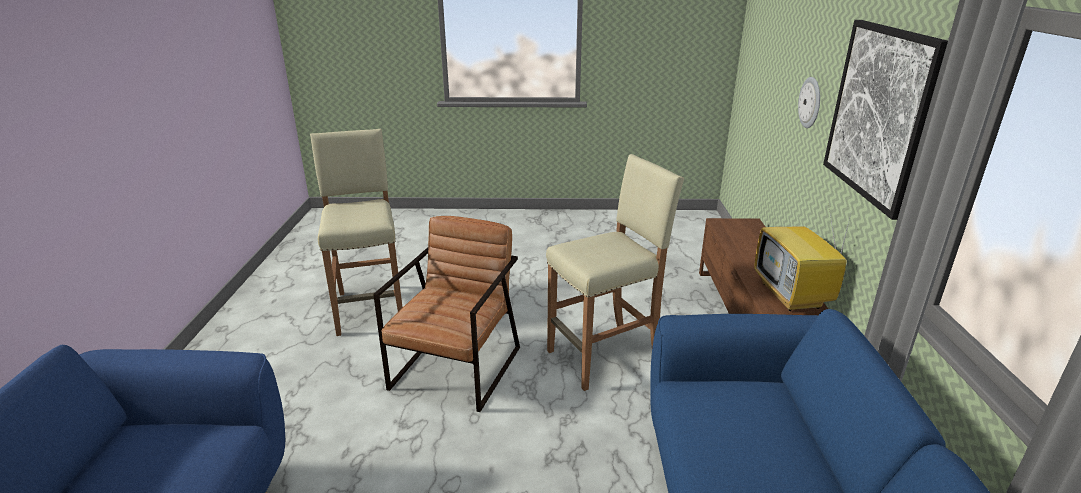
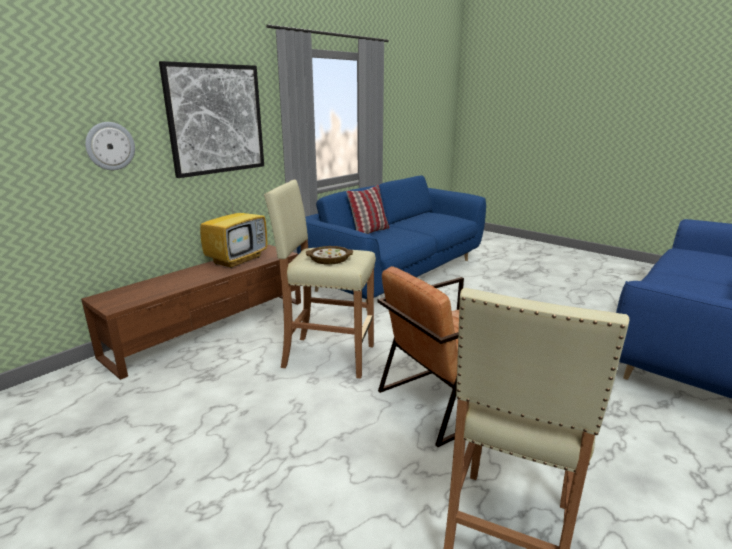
camera: 140 degrees left, 5 degrees down
none -> bowl [306,246,353,265]
none -> pillow [346,185,390,234]

